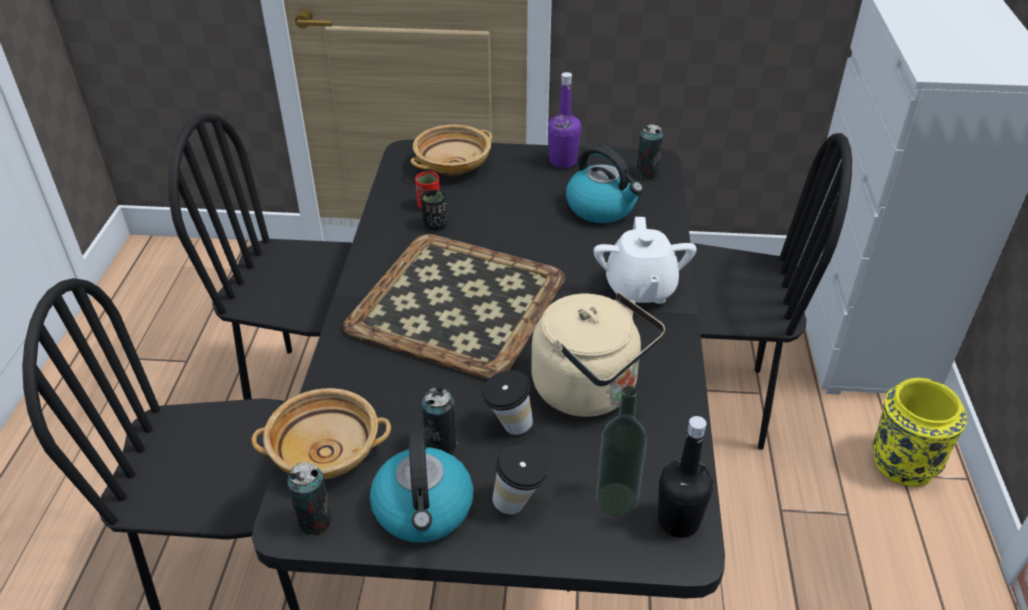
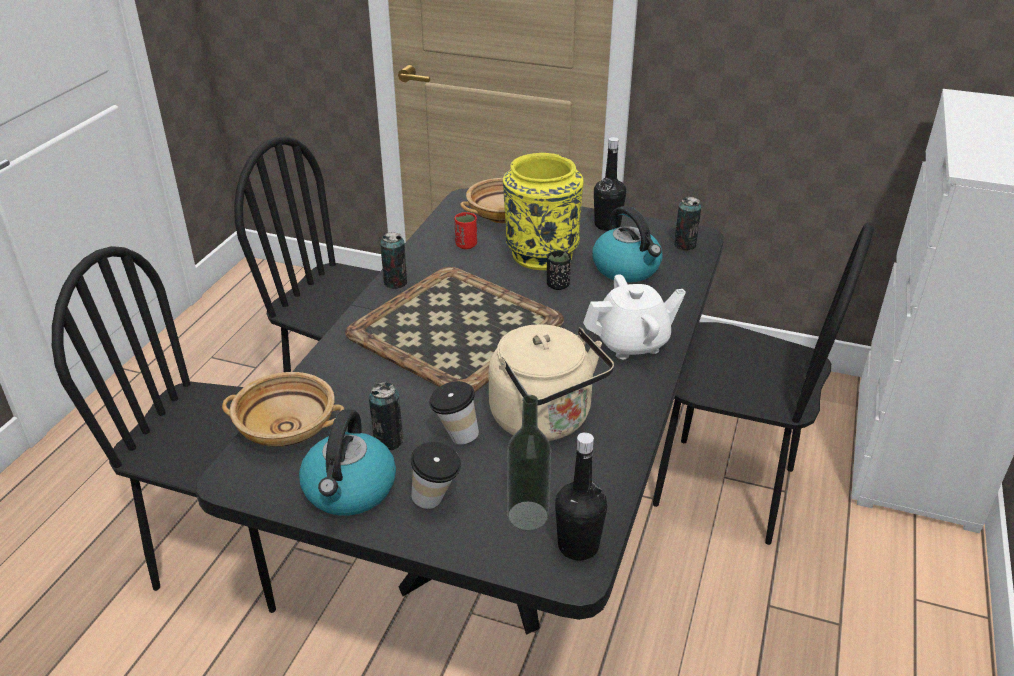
camera: 15 degrees right, 5 degrees down
can [287,462,332,536] -> can moved to [380,232,407,289]
black cup [421,190,447,230] -> black cup moved to [547,251,571,290]
purple bottle [548,72,582,168] -> black bottle [594,137,626,231]
white teapot [594,217,697,304] -> white teapot turned 120 degrees counterclockwise [583,274,686,359]
yellow vase [872,378,967,487] -> yellow vase moved to [503,153,584,270]

